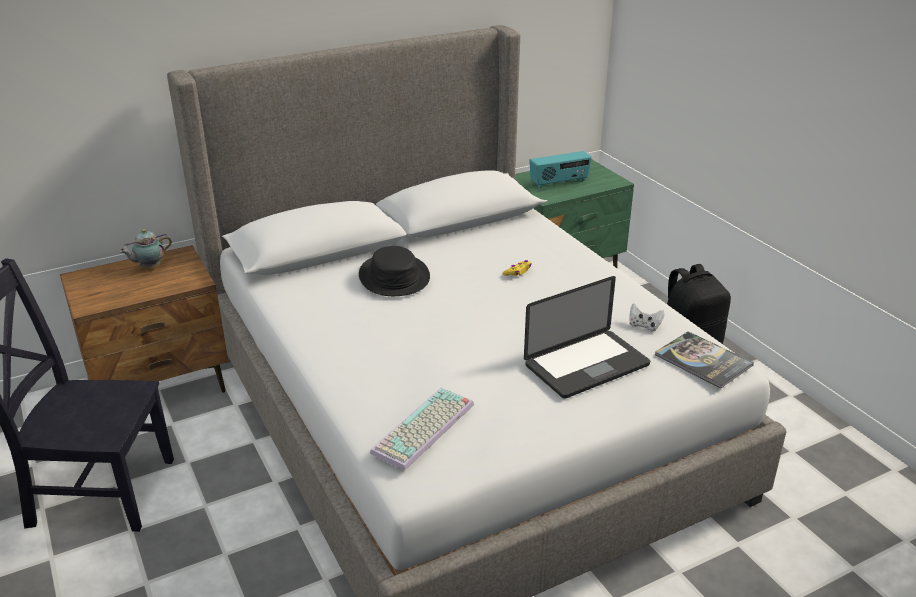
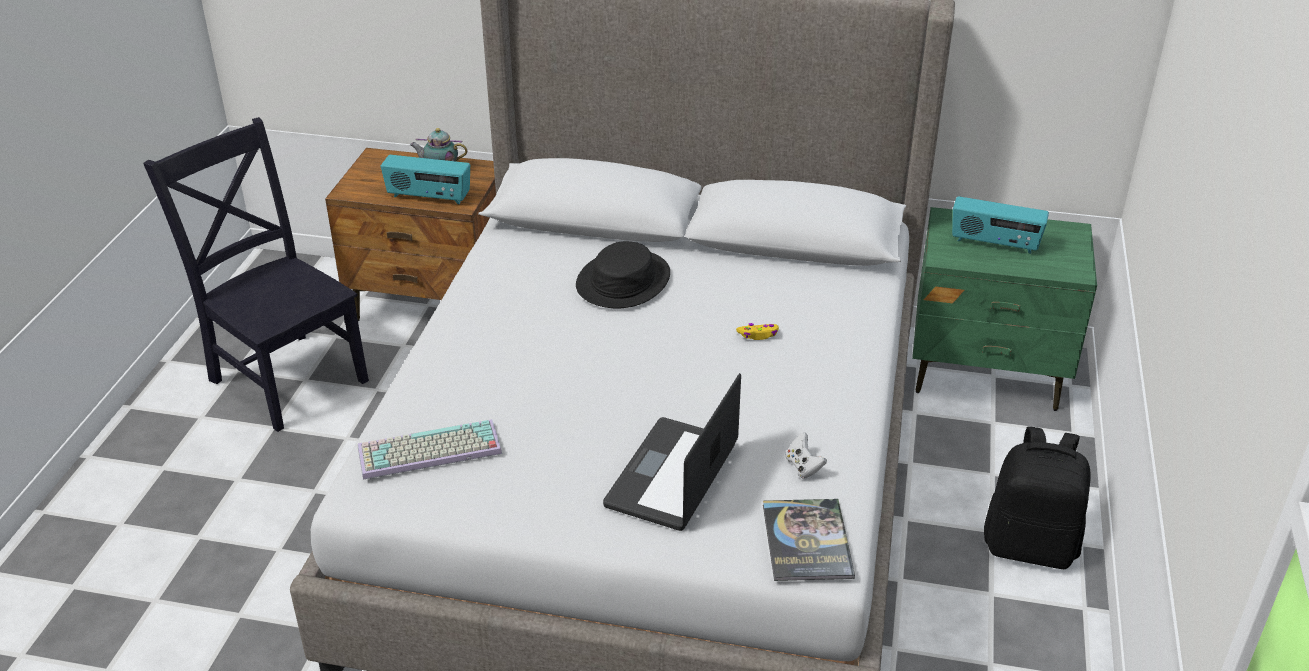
camera: 40 degrees right, 5 degrees up
laptop [524,276,650,399] -> laptop turned 105 degrees clockwise [603,373,741,531]
none -> radio [381,155,470,204]

